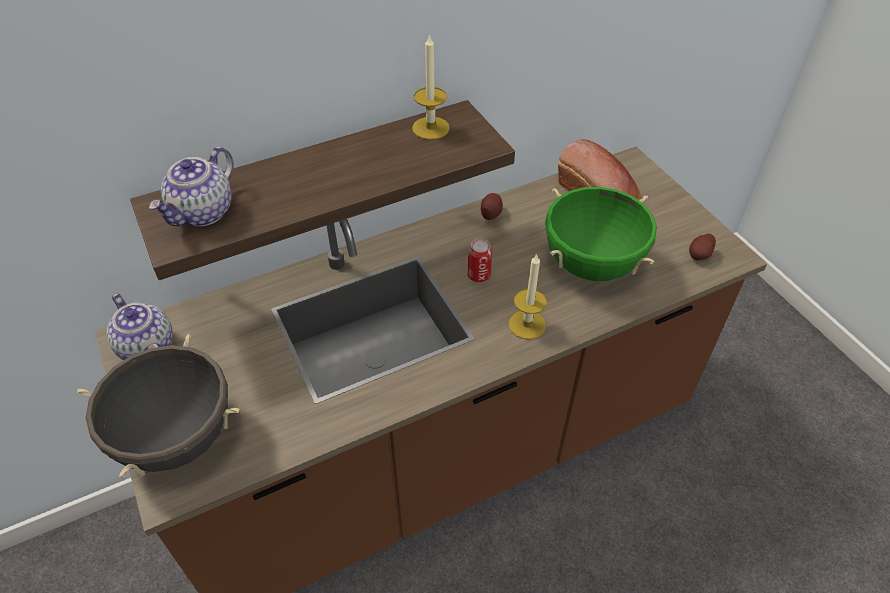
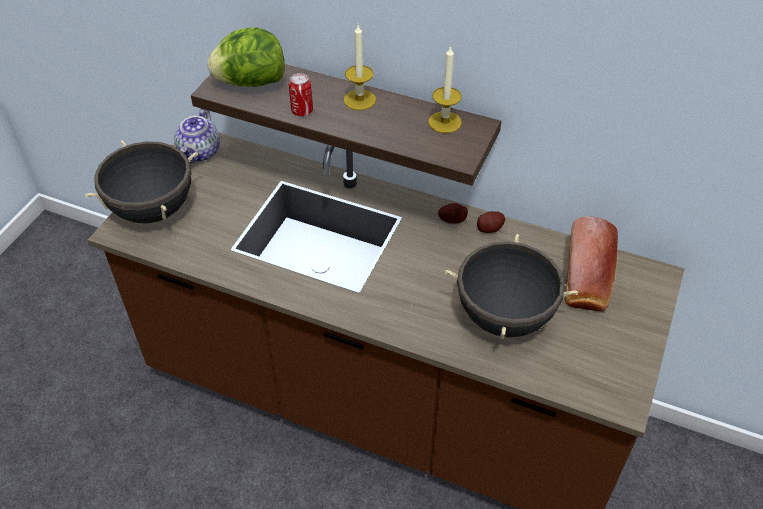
camera: 50 degrees right, 0 degrees up
teapot [149,146,234,226] -> lettuce [208,27,285,87]
can [467,239,492,282] -> can moved to [289,73,313,116]
candle [509,253,547,340] -> candle moved to [344,25,376,110]
green cooking pot [545,187,657,281] -> black cooking pot [445,234,578,339]
potato [689,234,716,260] -> potato moved to [438,203,468,224]

